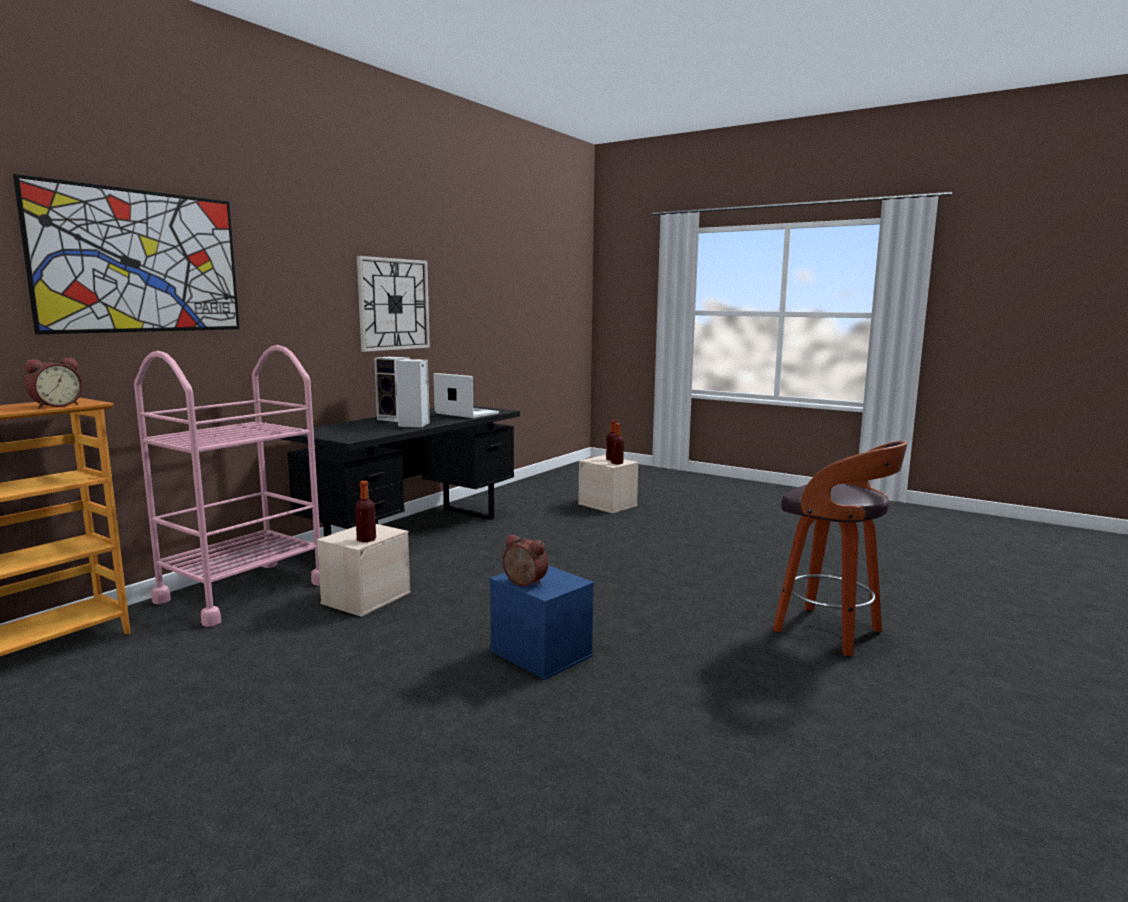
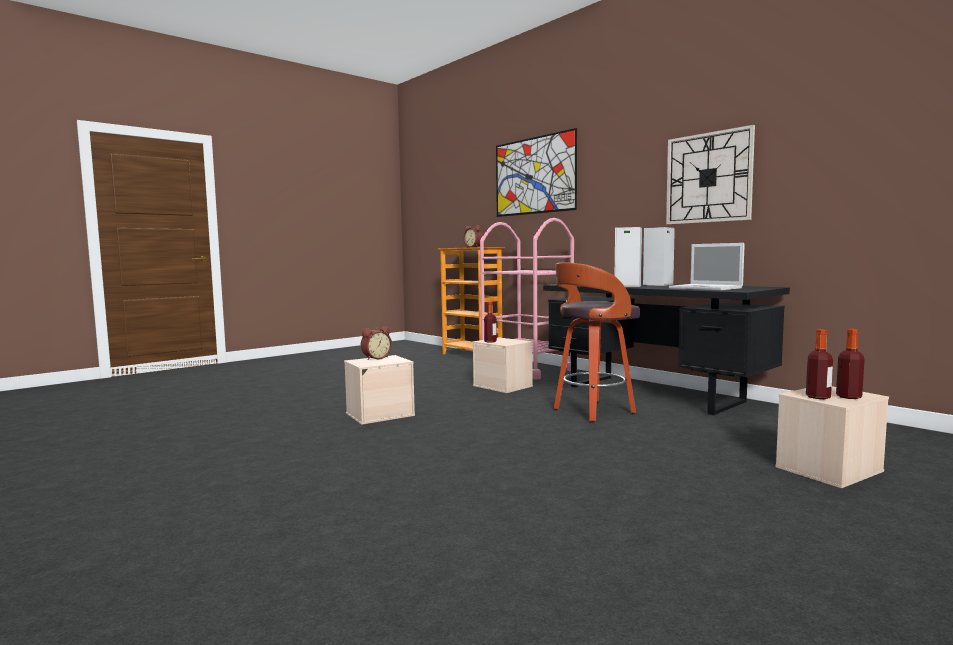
camera: 105 degrees right, 5 degrees down
laptop [434,373,499,418] -> laptop turned 90 degrees clockwise [669,243,745,290]
blue storage box [490,565,594,680] -> beige storage box [344,355,415,425]
stool [773,441,908,657] -> stool moved to [554,262,640,422]

